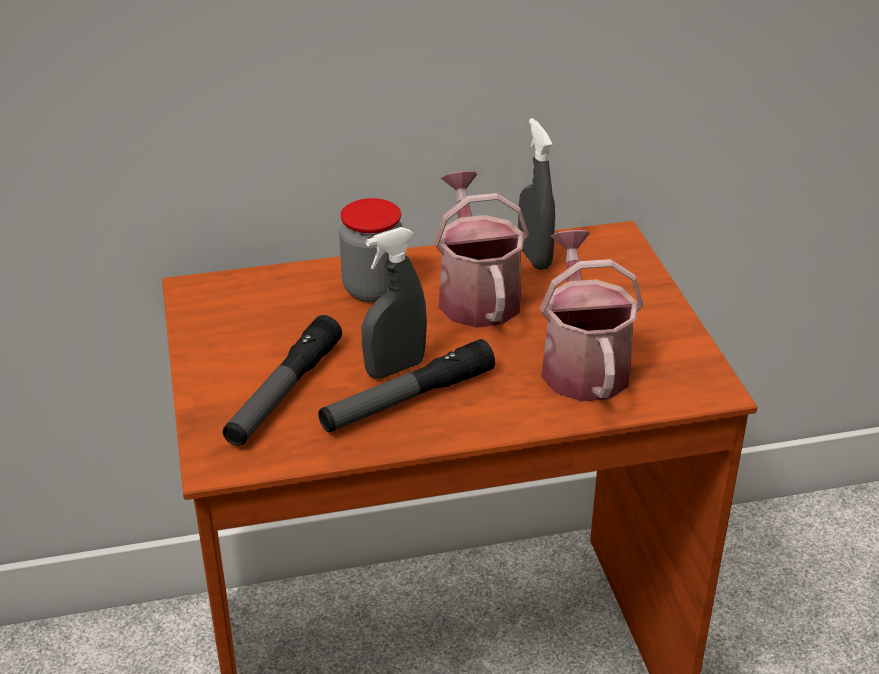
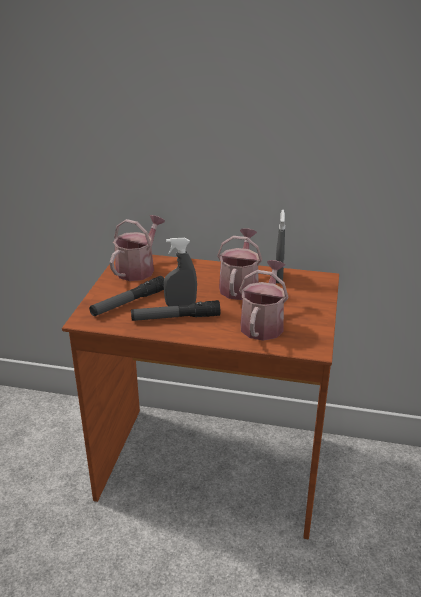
camera: 25 degrees right, 5 degrees down
jar [339,198,403,303] -> none
none -> watering can [110,215,165,281]

